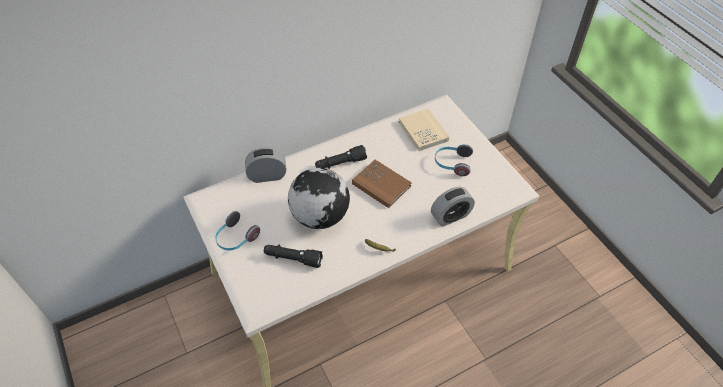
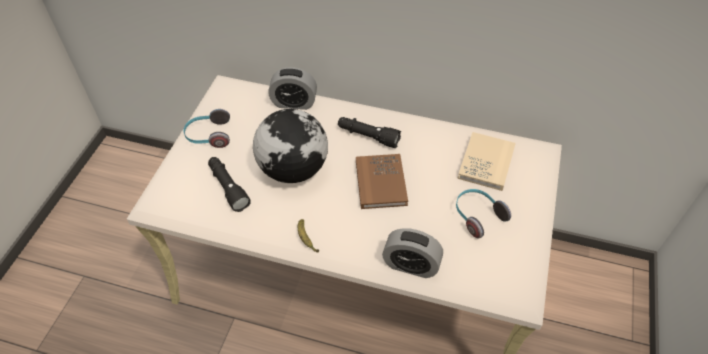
camera: 45 degrees right, 0 degrees up
alarm clock [245,147,286,183] -> alarm clock turned 150 degrees clockwise [268,67,317,110]

